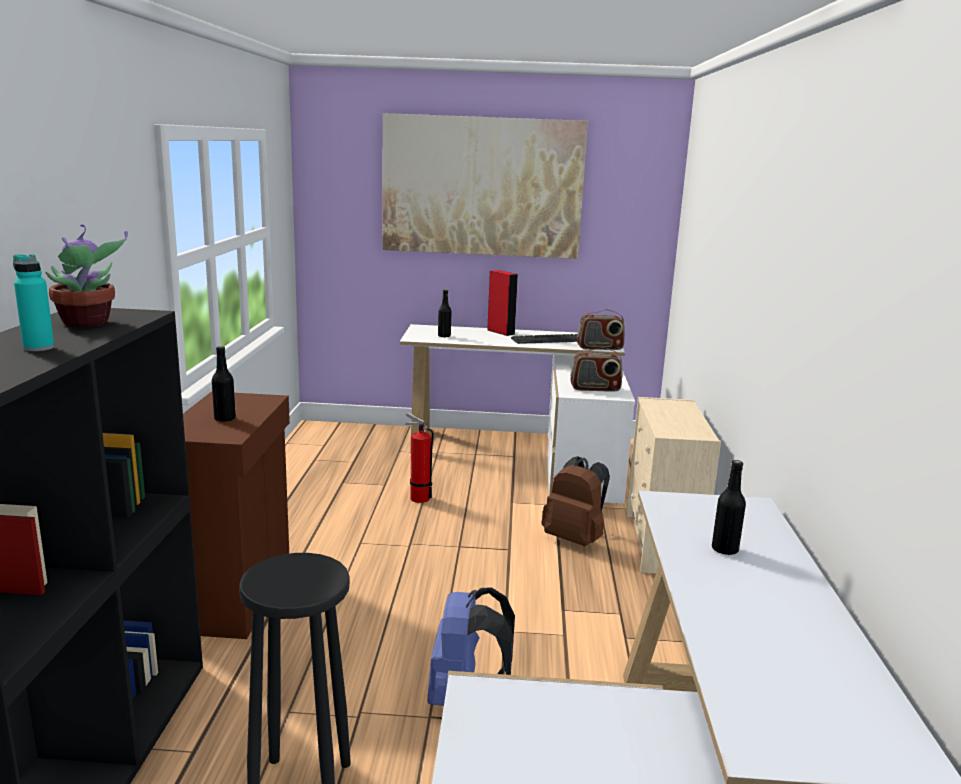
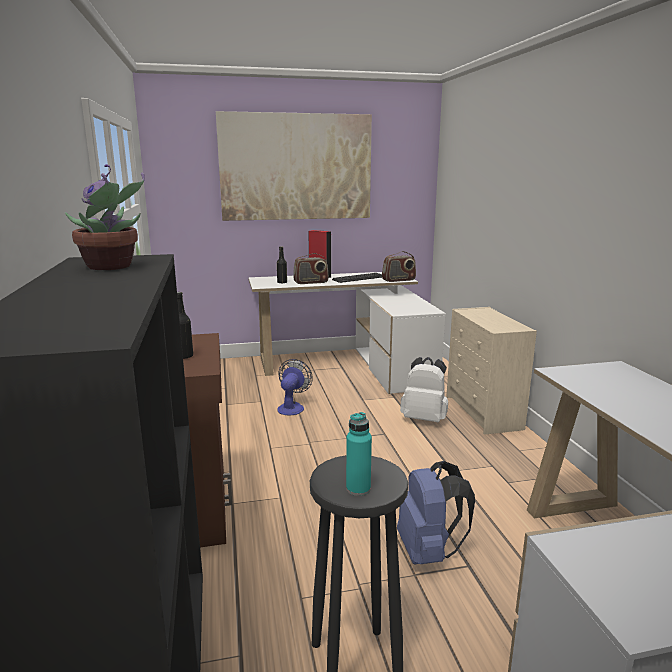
camera: 15 degrees left, 0 degrees up
turquoise bottle [13,254,54,351] -> turquoise bottle moved to [346,412,372,496]
fire extinguisher [405,413,434,503] -> fan [277,359,313,415]
brown backpack [541,456,610,546] -> white backpack [400,357,448,422]
radio [570,347,623,392] -> radio moved to [293,253,329,284]
black bottle [712,460,746,555] -> none

